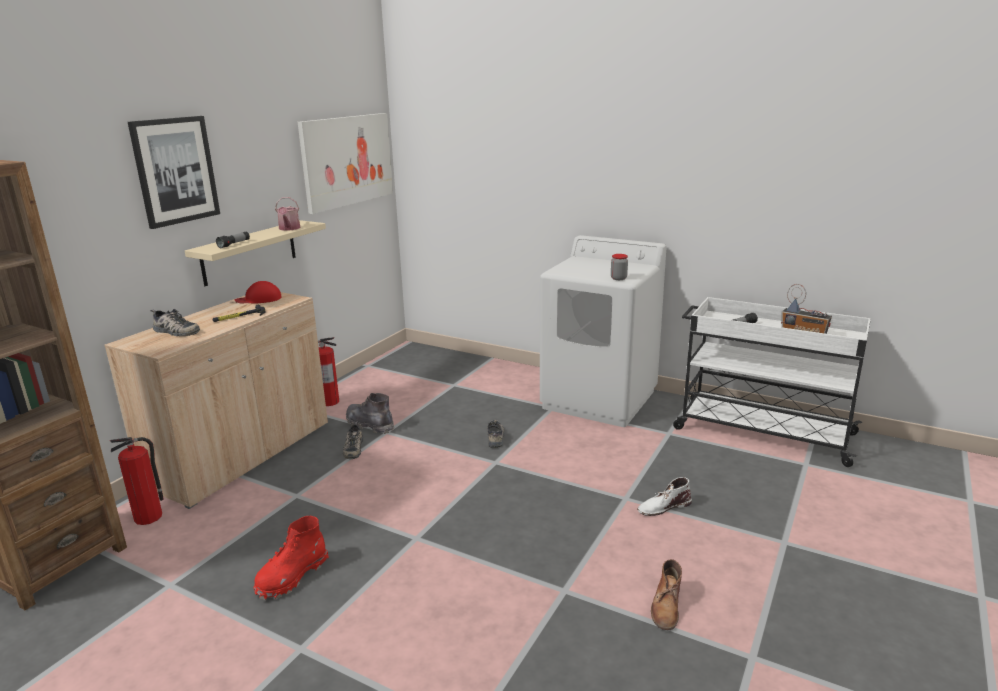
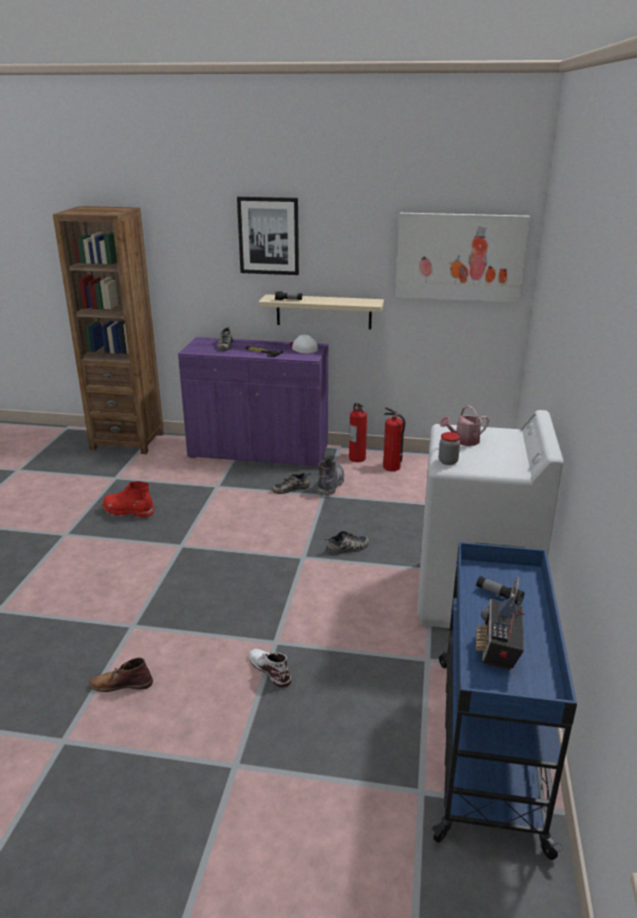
camera: 70 degrees right, 5 degrees up
beige cabinet [105,292,328,509] -> purple cabinet [178,337,329,468]
fire extinguisher [110,437,164,525] -> fire extinguisher moved to [383,407,406,471]
red cap [235,281,282,304] -> white cap [290,335,318,354]
watering can [275,197,301,231] -> watering can moved to [440,405,489,446]
white cart [673,297,871,467] -> blue cart [431,542,577,860]

